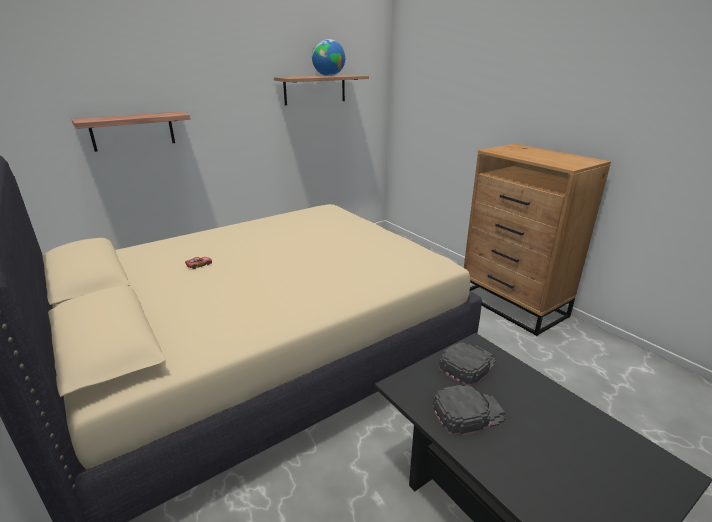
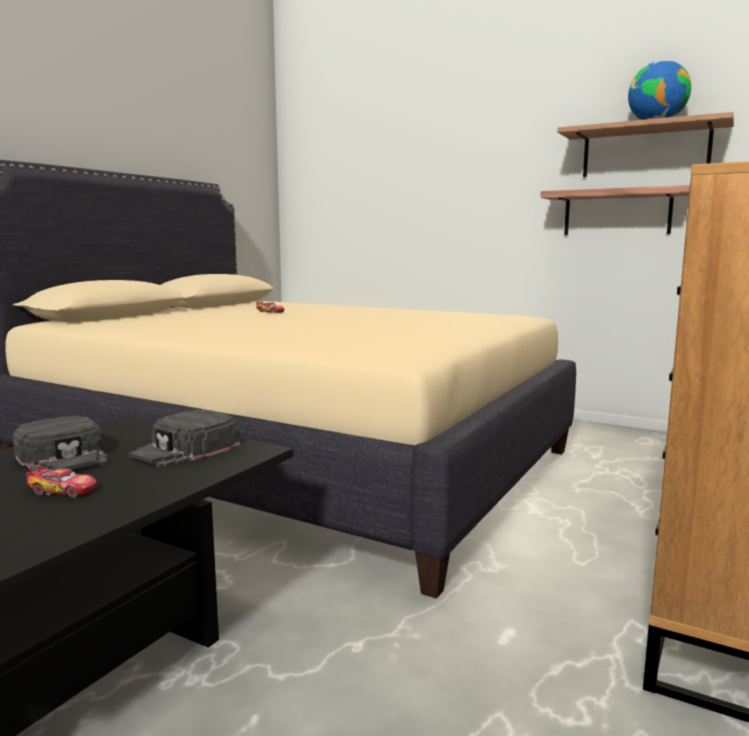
camera: 65 degrees right, 15 degrees down
shelf [71,111,190,152] -> shelf moved to [540,185,690,235]
black cap [439,343,496,386] -> black cap turned 105 degrees clockwise [129,409,240,468]
none -> toy car [26,465,97,498]

